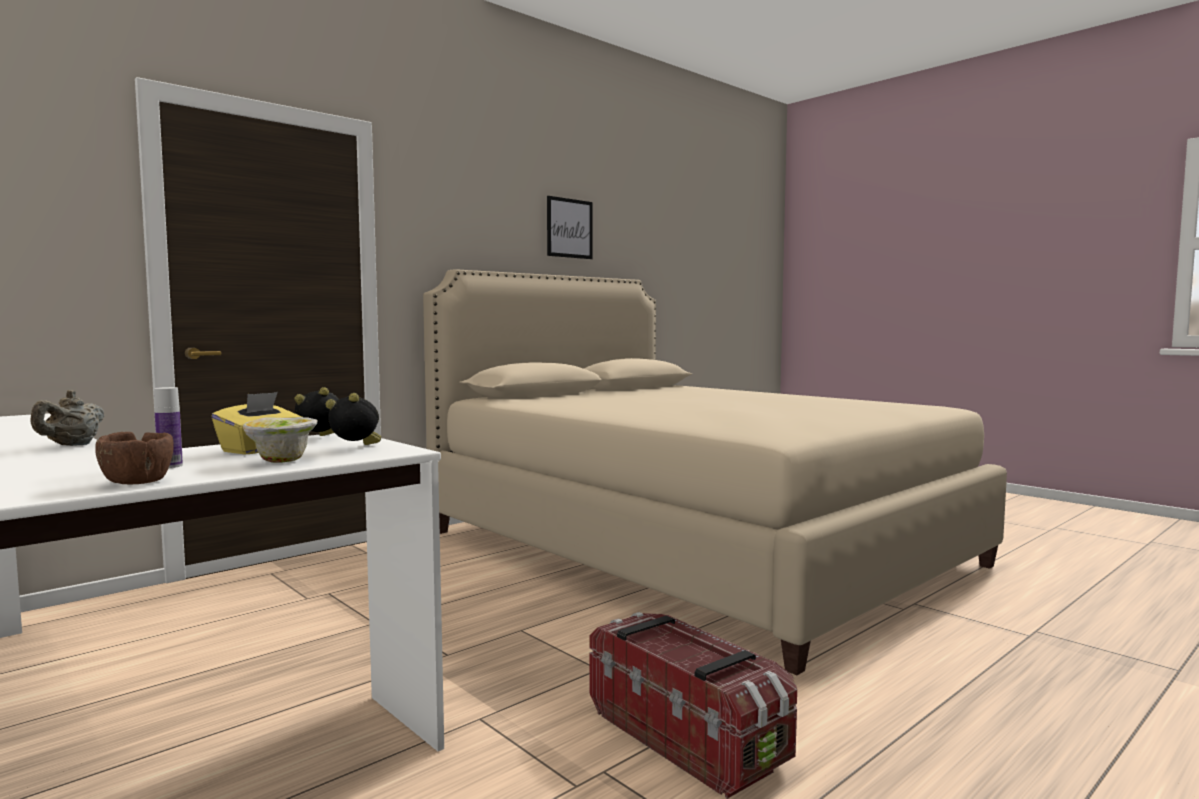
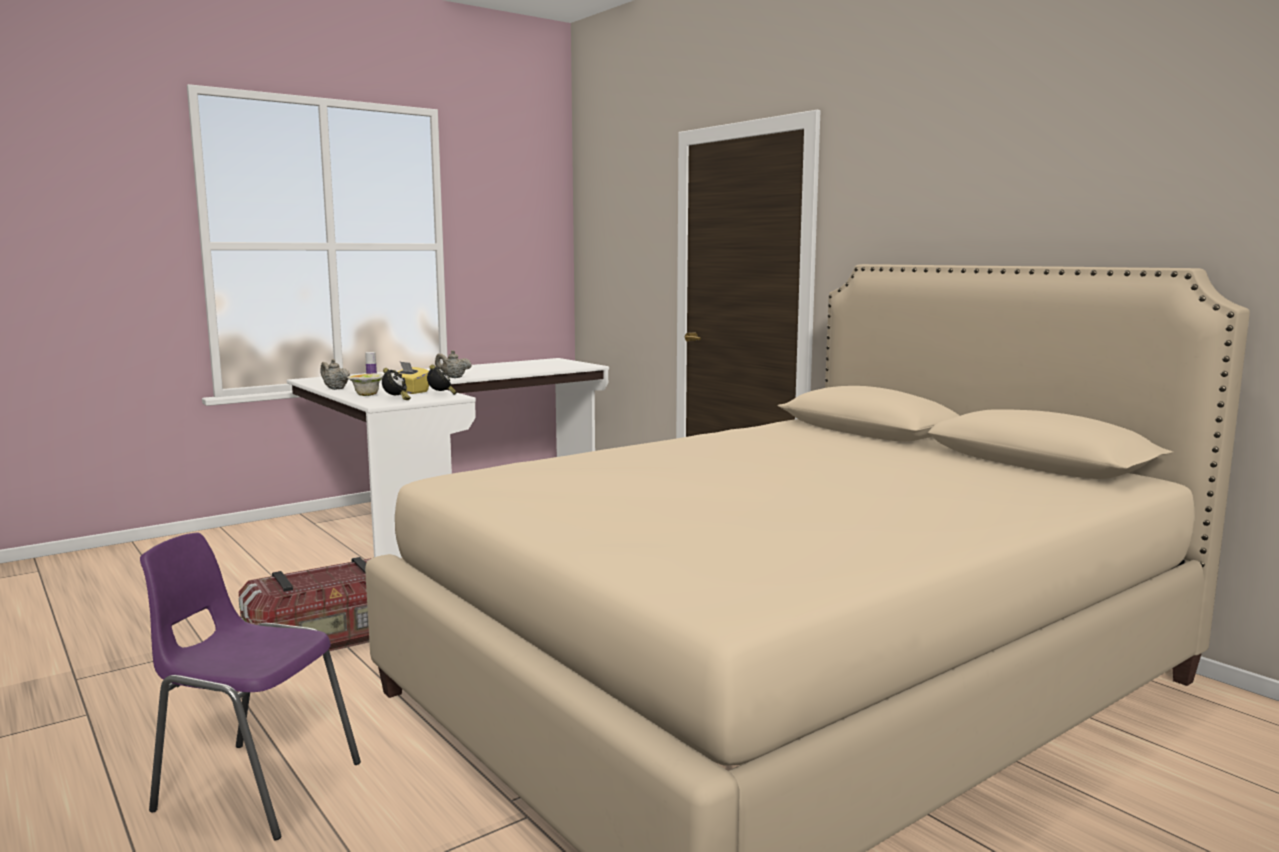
camera: 95 degrees right, 5 degrees up
brown bowl [95,432,174,484] -> beige teapot [320,359,350,390]
picture [547,196,592,259] -> none
none -> purple chair [140,533,361,841]

